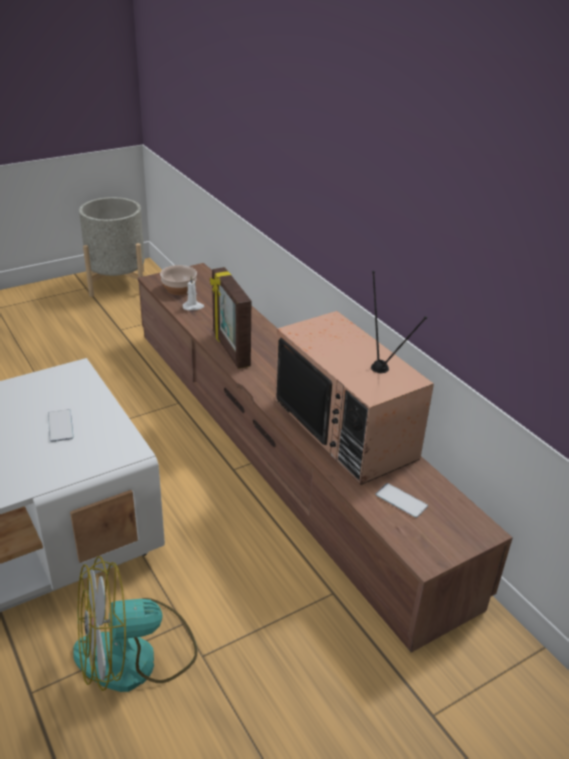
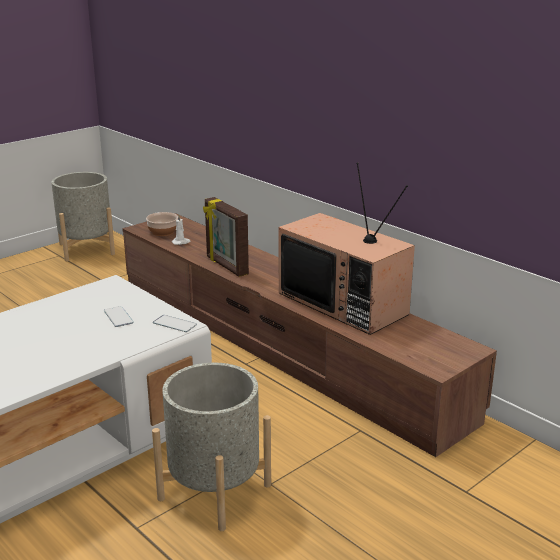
camera: 10 degrees left, 10 degrees down
fan [73,556,197,692] -> grey planter [152,363,271,531]
phone [375,483,428,518] -> phone moved to [153,315,197,332]

